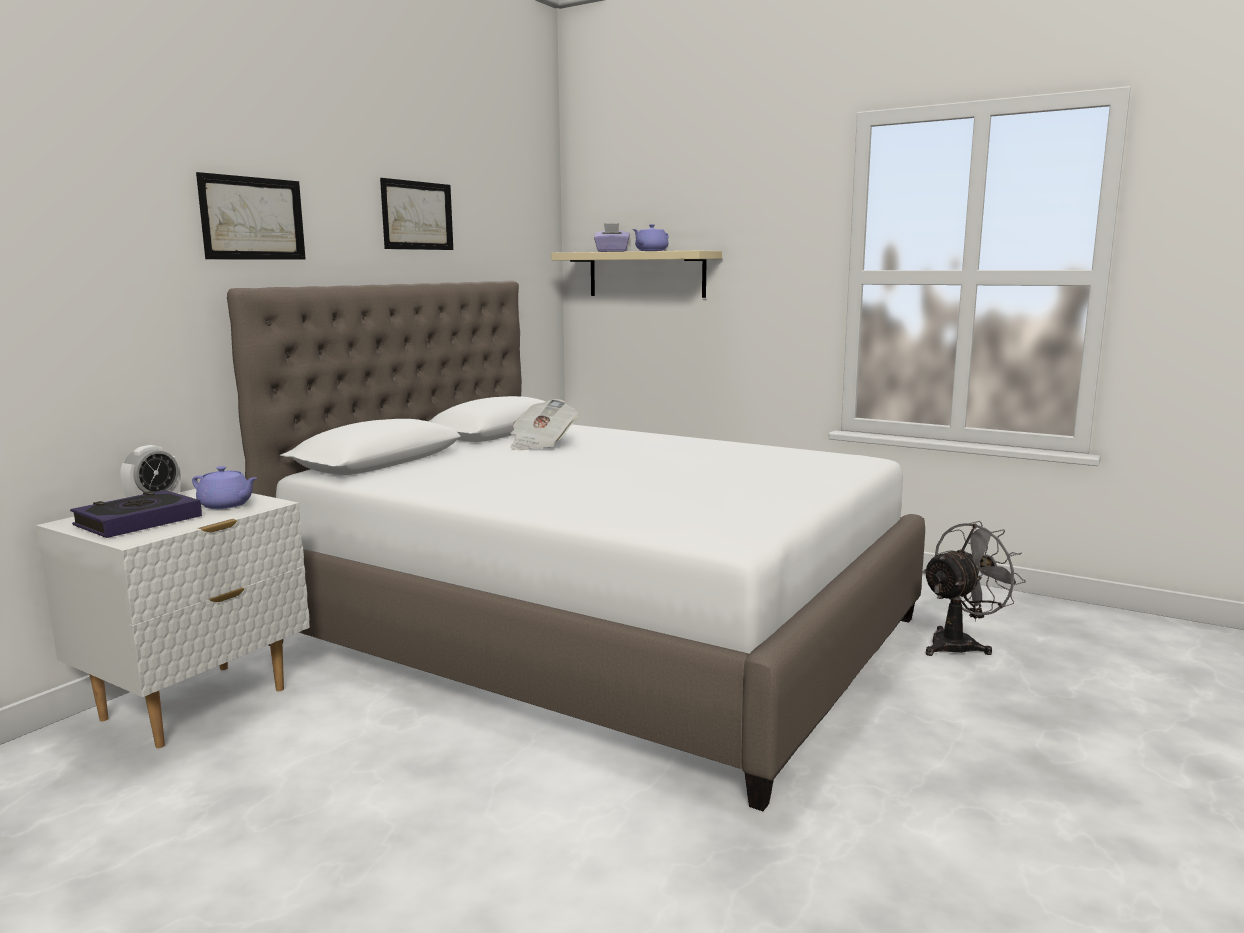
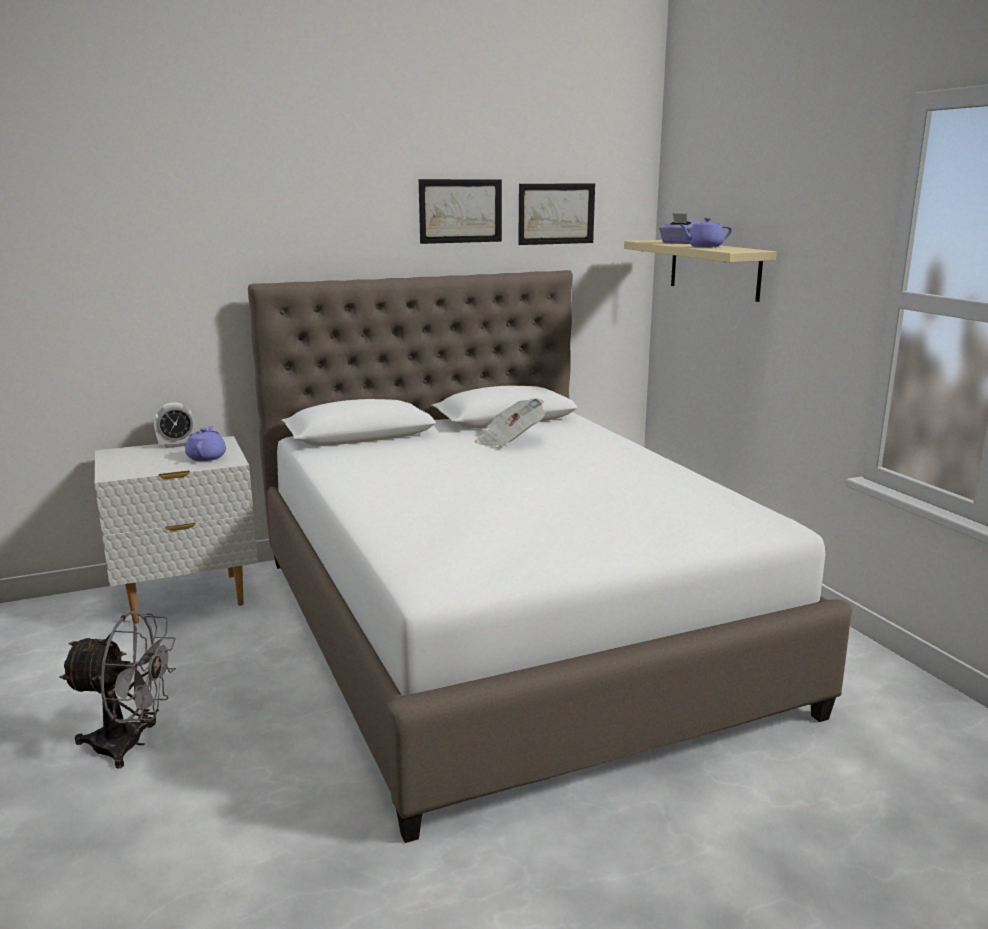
camera: 35 degrees right, 5 degrees up
book [70,490,202,538] -> none
purple teapot [192,466,257,509] -> purple teapot turned 150 degrees counterclockwise [185,426,226,461]
picture [196,172,306,260] -> picture moved to [518,184,595,245]
grey fan [922,521,1026,656] -> grey fan moved to [59,611,176,768]

